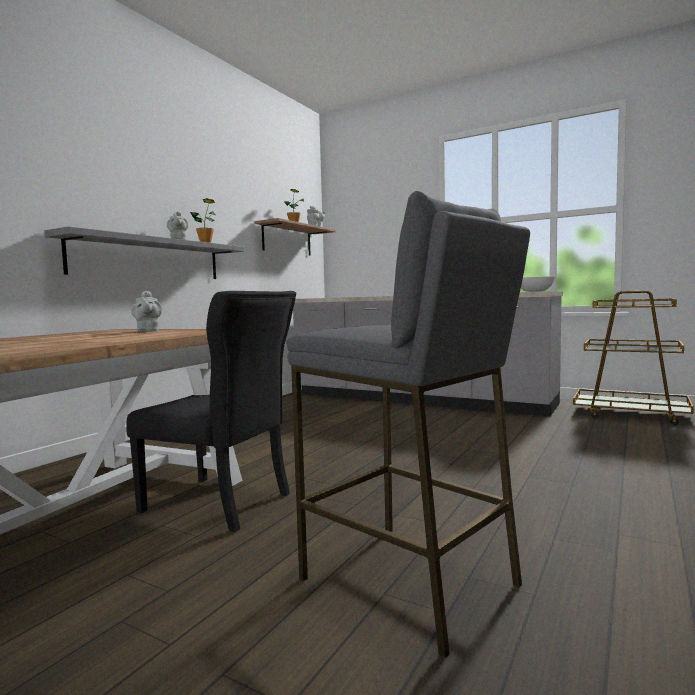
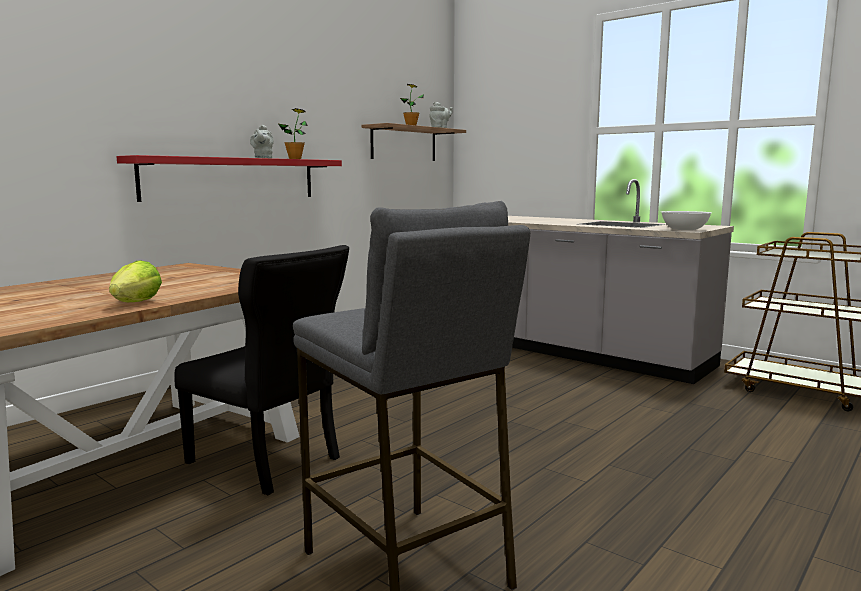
camera: 10 degrees right, 5 degrees up
grey shelf [45,226,244,279] -> red shelf [117,155,342,202]
grey teapot [131,291,162,331] -> none
none -> lettuce [109,260,162,302]

